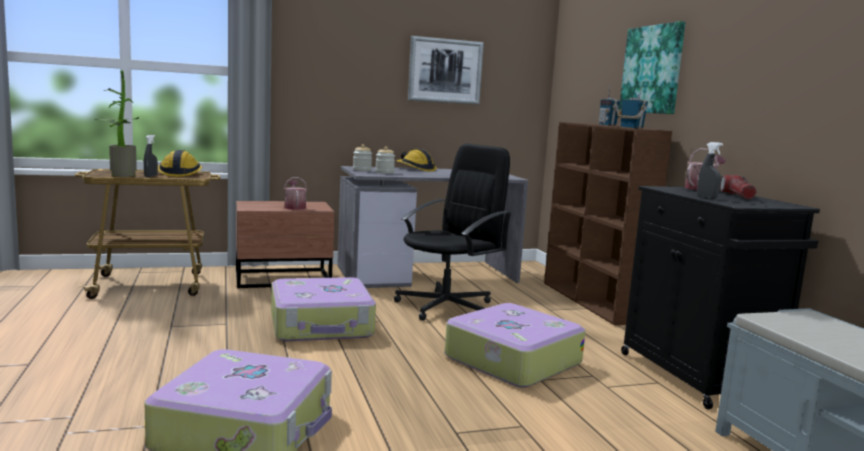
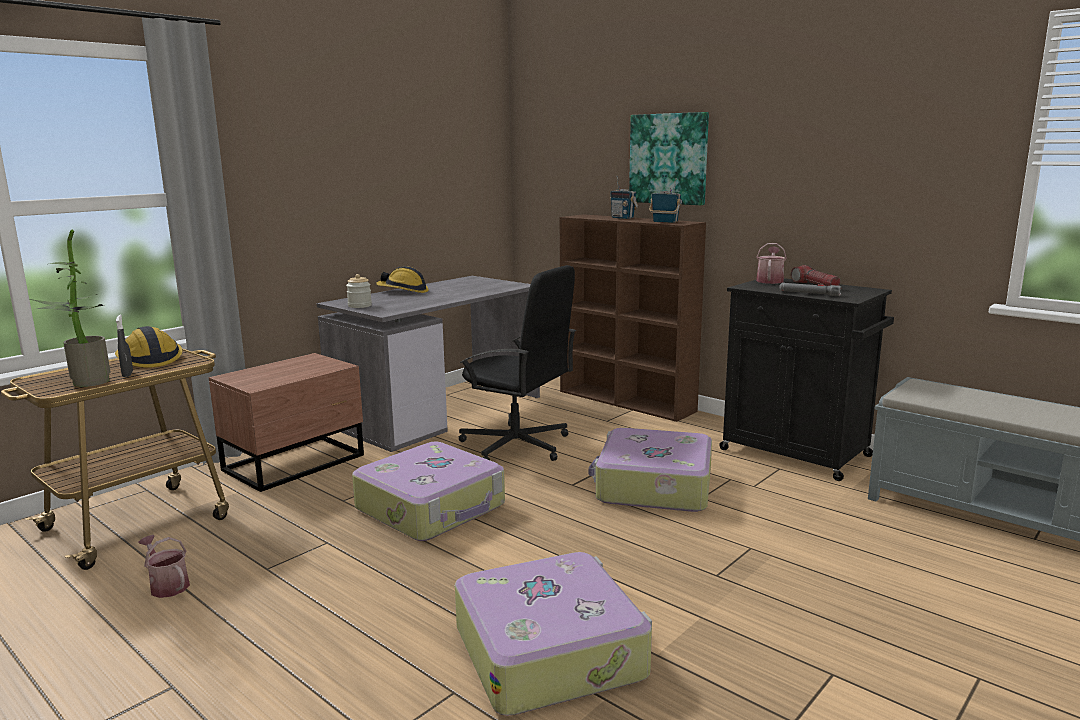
camera: 30 degrees left, 5 degrees up
watering can [284,177,308,210] -> watering can moved to [138,535,190,598]
jar [375,147,395,174] -> none
black office chair [394,144,512,321] -> black office chair turned 105 degrees clockwise [459,265,576,461]
picture [408,36,484,105] -> none
grey spray bottle [697,142,723,199] -> grey flashlight [779,283,841,296]

